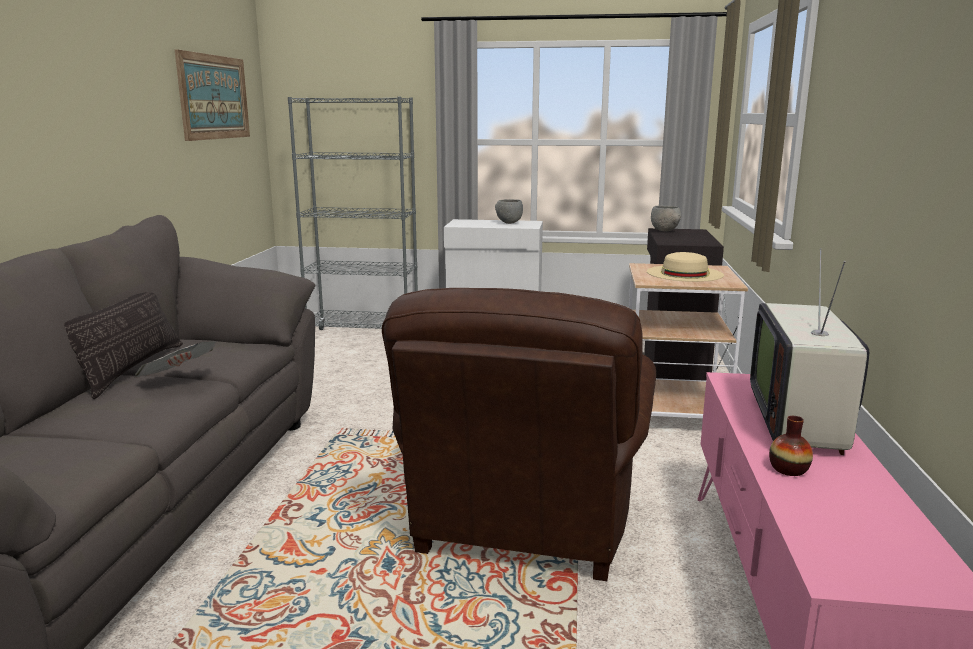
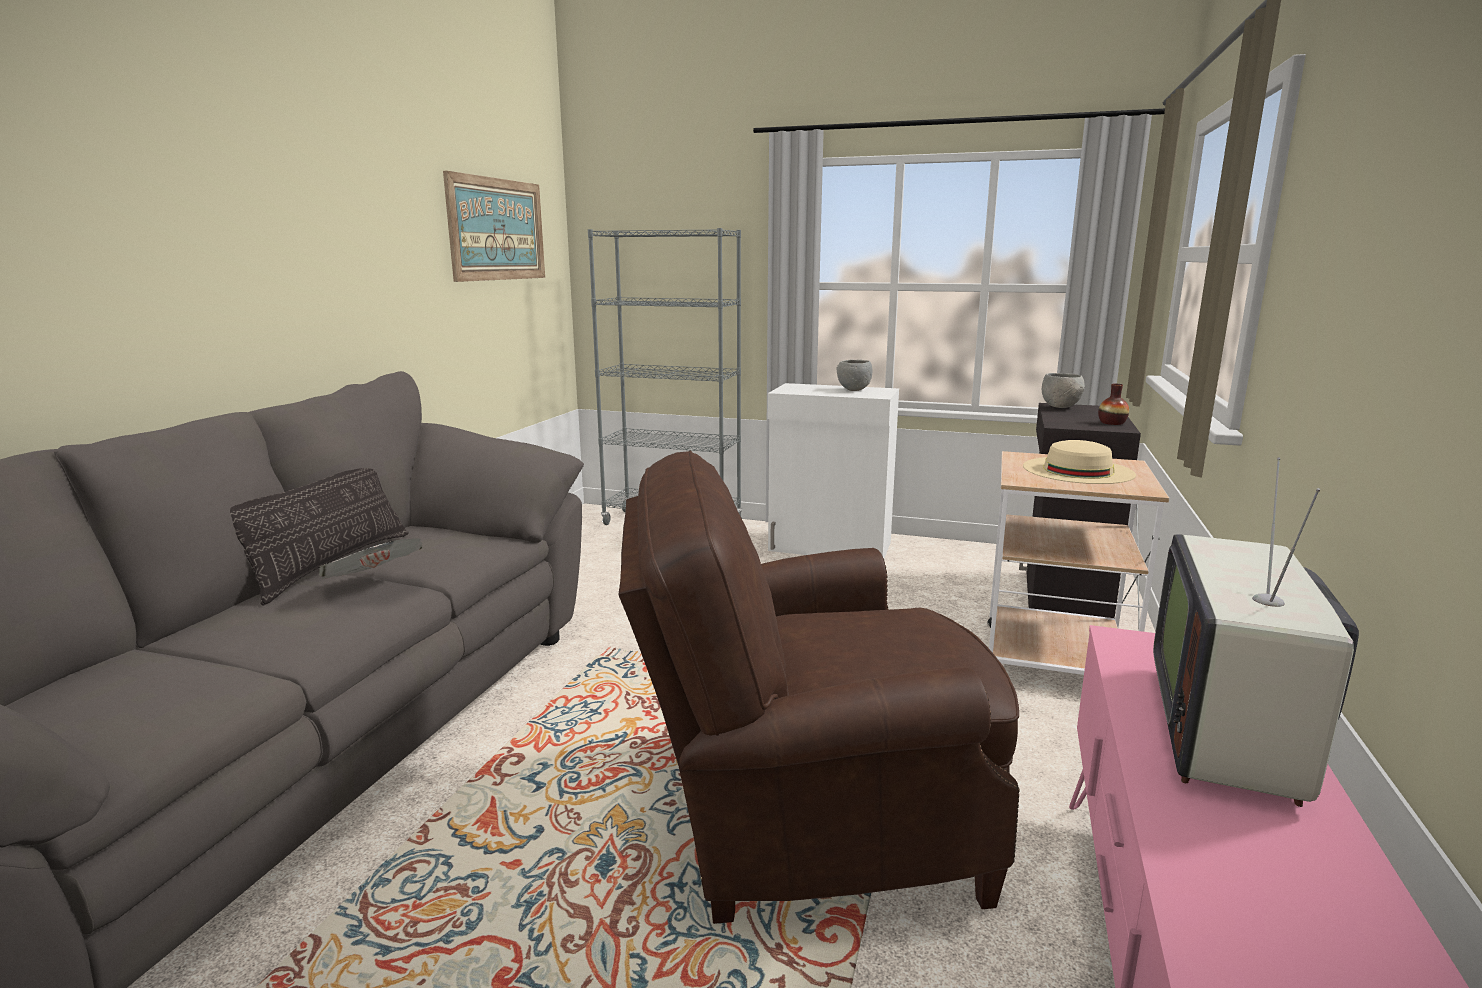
camera: 10 degrees right, 0 degrees up
brown armchair [382,288,656,581] -> brown armchair turned 60 degrees clockwise [618,451,1020,924]
vase [769,416,813,476] -> vase moved to [1098,384,1129,425]

